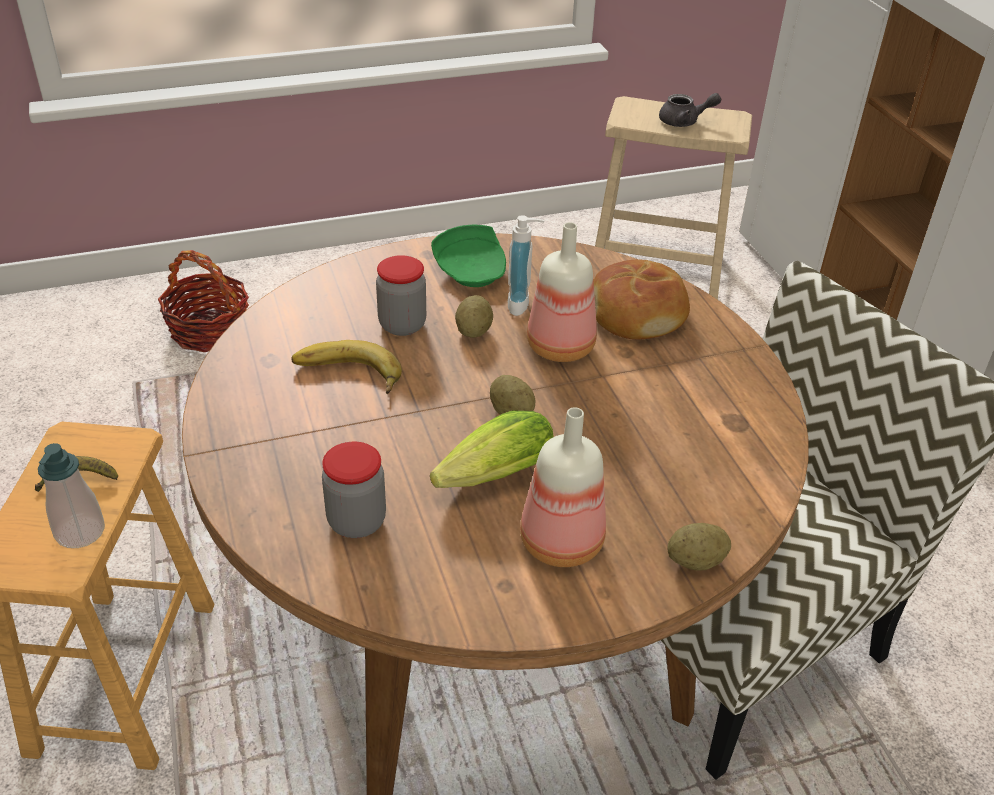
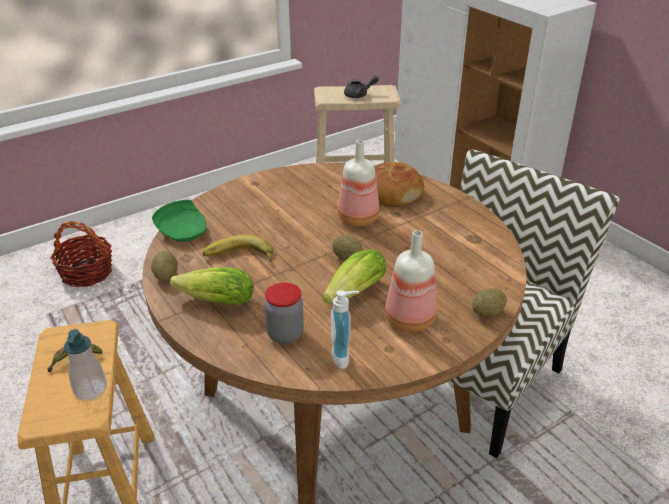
camera: 15 degrees left, 5 degrees down
jar [376,255,426,336] -> none
green plate [431,225,506,287] -> green plate moved to [152,200,206,242]
potato [455,295,493,338] -> potato moved to [151,251,178,280]
soap dispenser [508,215,545,316] -> soap dispenser moved to [331,290,359,369]
none -> lettuce [170,267,254,305]

